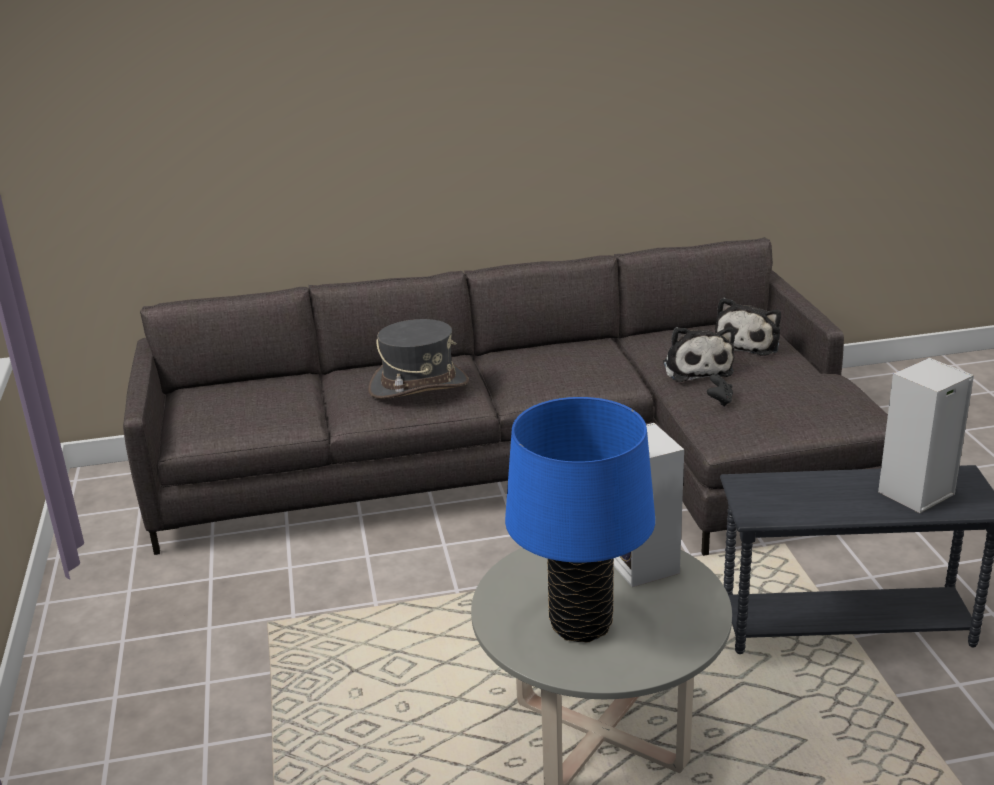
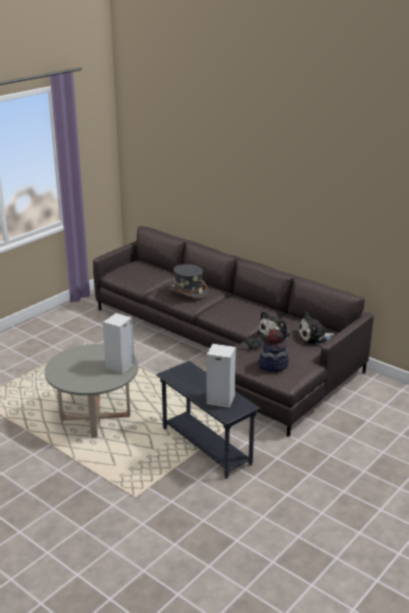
camera: 50 degrees right, 0 degrees up
blue table lamp [505,397,655,643] -> none
none -> hat [258,329,289,372]

